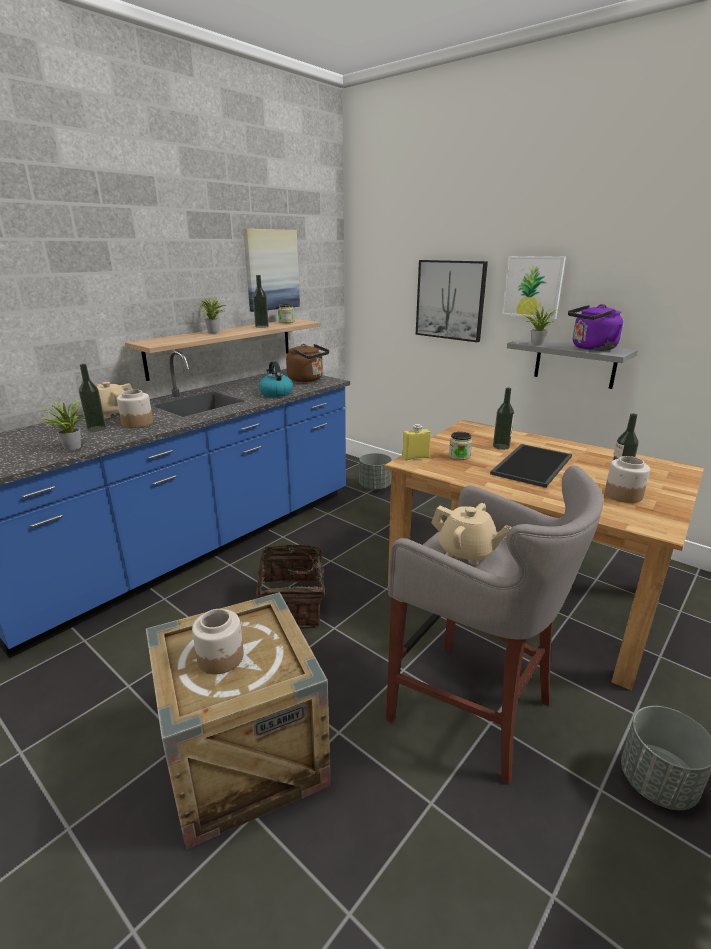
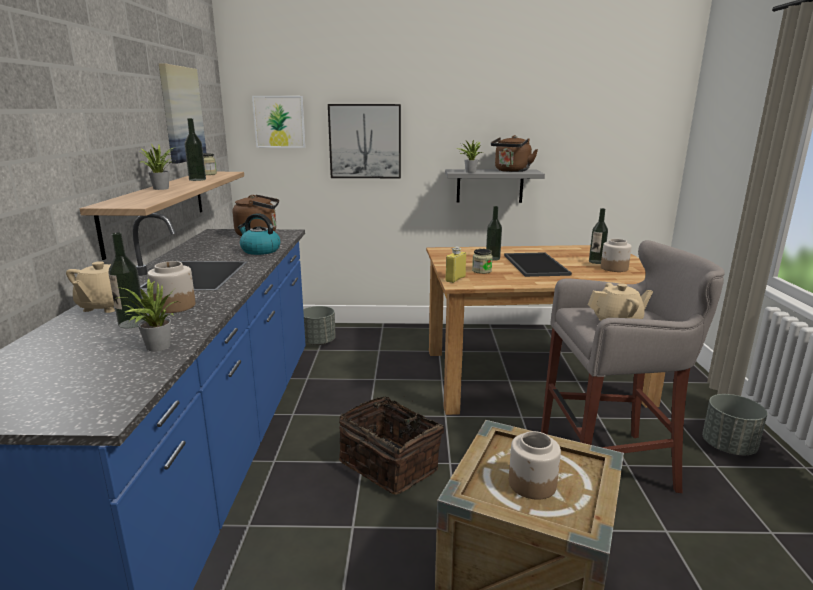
camera: 40 degrees left, 5 degrees down
picture [502,256,566,319] -> picture moved to [252,96,306,148]
purple kettle [568,304,623,351] -> brown kettle [491,135,538,172]

